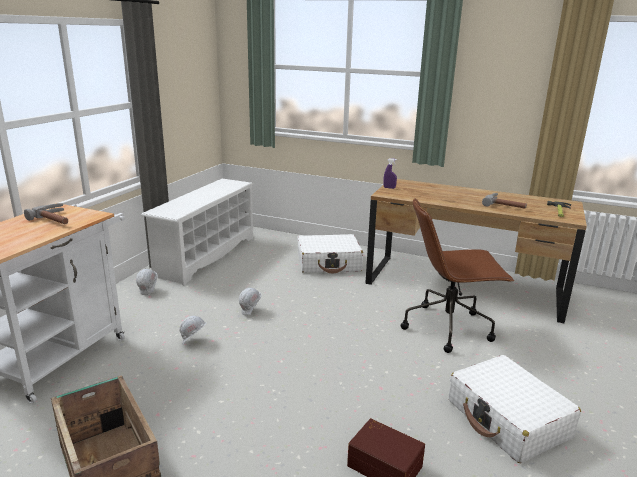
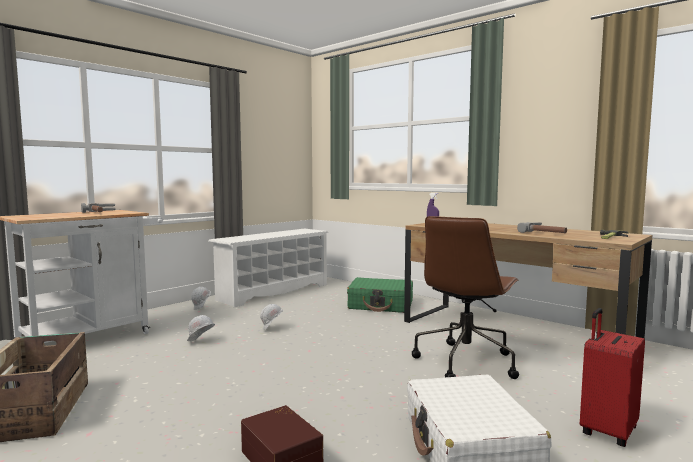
camera: 20 degrees right, 15 degrees down
white suitcase [297,234,363,274] -> green suitcase [347,277,413,313]
brown office chair [401,198,514,353] -> brown office chair turned 75 degrees counterclockwise [412,216,519,379]
none -> red suitcase [580,308,645,447]

